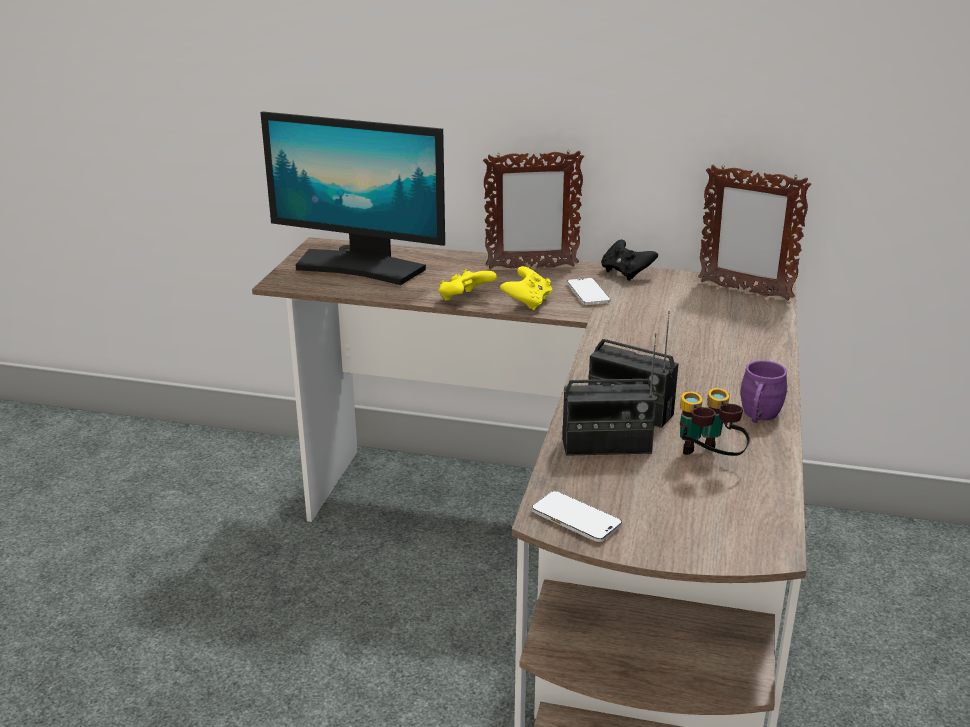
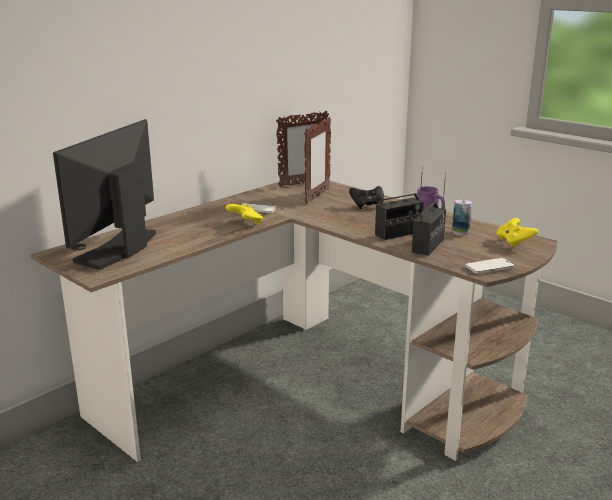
camera: 60 degrees left, 5 degrees down
monitor [260,111,445,285] -> monitor turned 150 degrees clockwise [53,119,156,270]
yellow game controller [438,269,497,301] -> yellow game controller moved to [496,218,539,247]
picture frame [483,151,584,269] -> picture frame moved to [304,117,331,204]
black game controller [601,239,658,281] -> black game controller moved to [349,186,384,209]
binoculars [680,388,750,456] -> can [452,199,472,236]

